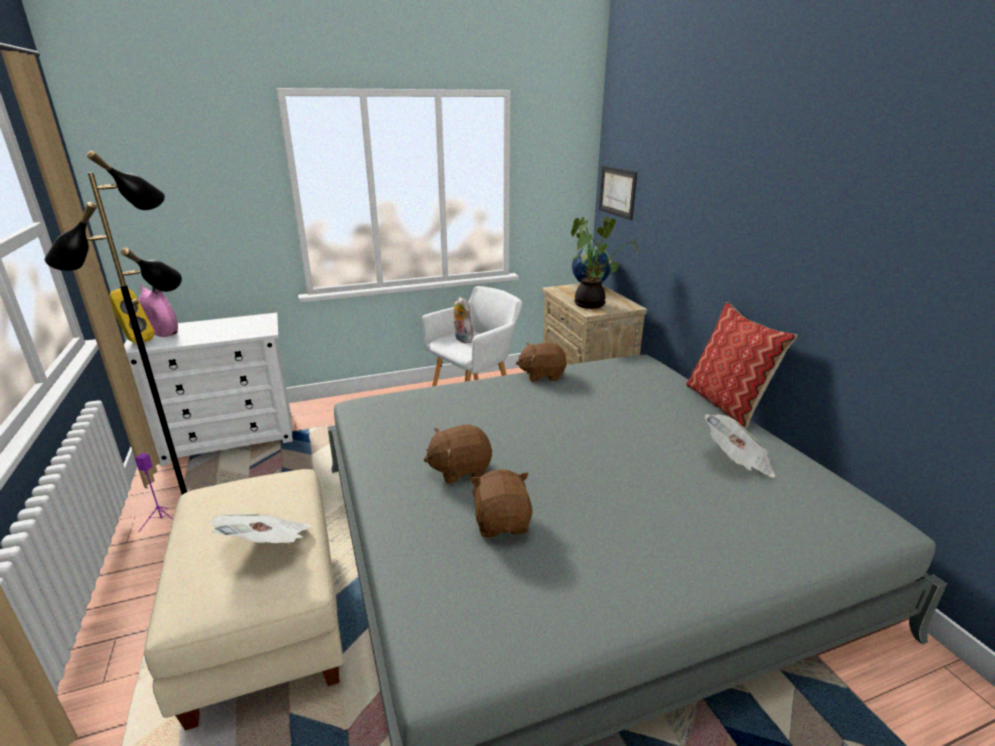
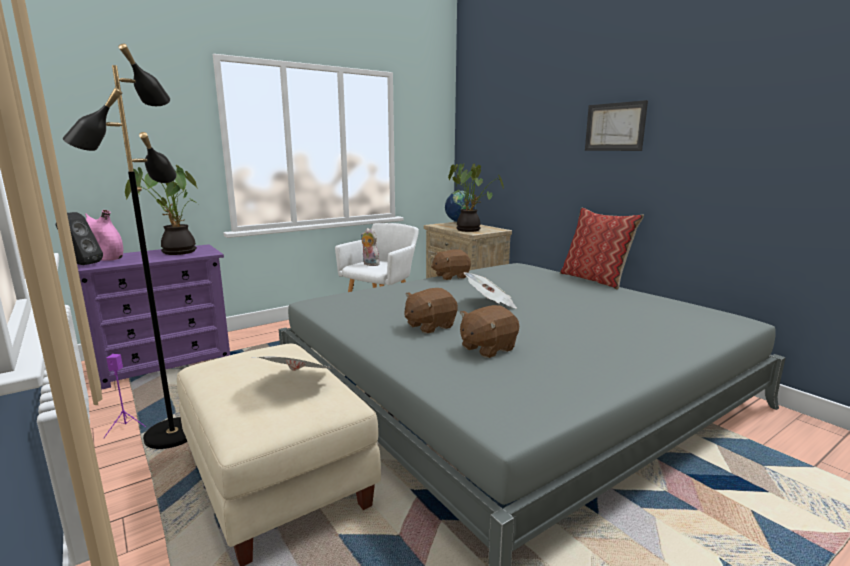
camera: 15 degrees left, 10 degrees down
yellow speaker [109,288,154,344] -> black speaker [56,212,103,265]
white dresser [124,313,293,466] -> purple dresser [77,244,230,390]
brown plush toy [469,469,533,537] -> brown plush toy turned 105 degrees counterclockwise [460,305,519,358]
picture [599,166,637,220] -> picture moved to [585,100,648,151]
newspaper [705,414,776,478] -> newspaper moved to [464,272,518,309]
none -> potted plant [125,165,198,255]

